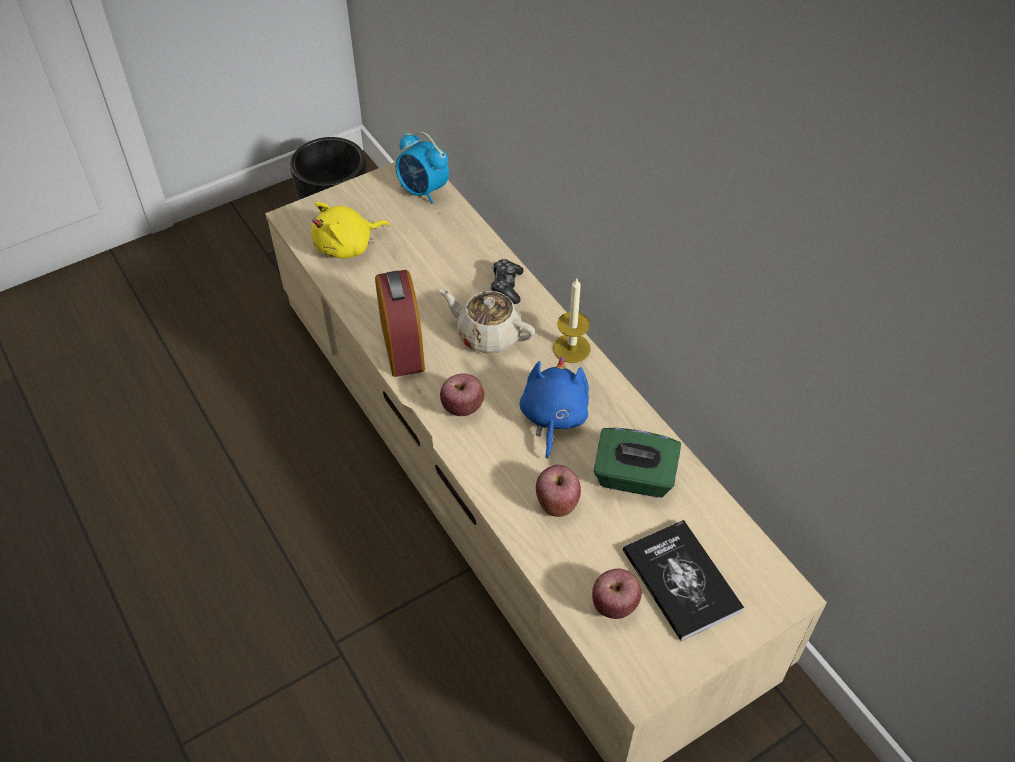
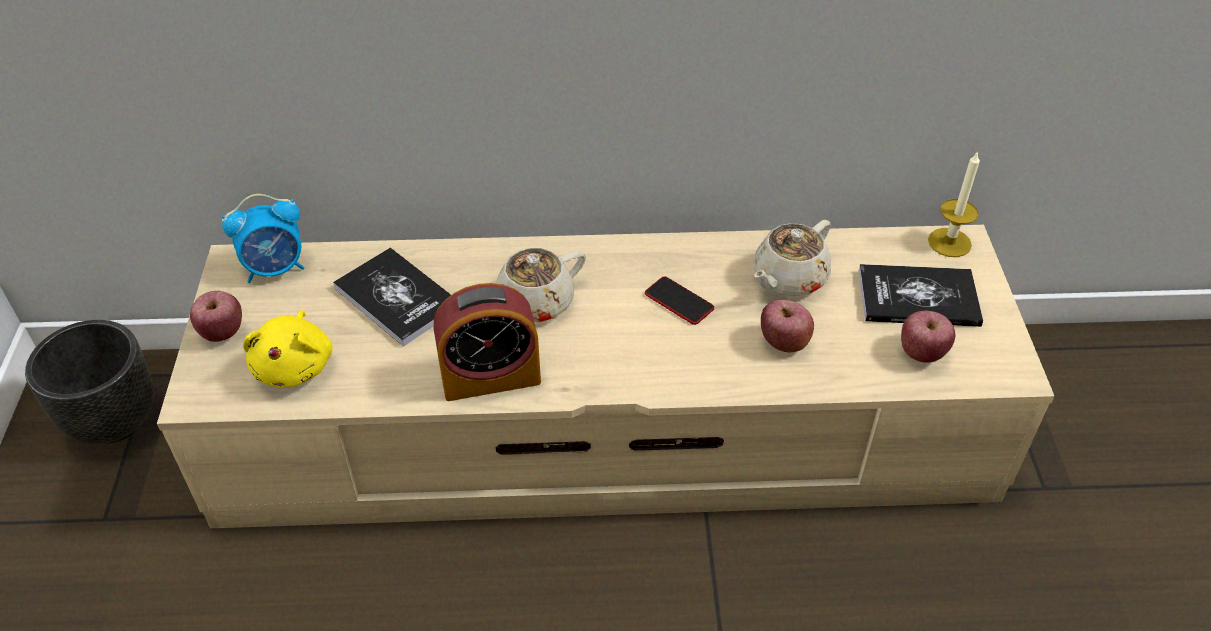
camera: 60 degrees left, 5 degrees down
alarm clock [375,270,425,377] -> alarm clock turned 150 degrees clockwise [434,283,541,401]
apple [440,373,484,416] -> apple moved to [190,291,242,342]
game controller [490,259,524,304] -> none
blue plush toy [520,356,589,459] -> phone [645,276,714,325]
candle [553,279,591,363] -> candle moved to [928,151,980,257]
green tissue box [594,428,681,497] -> beige teapot [754,220,831,296]
none -> book [333,248,451,346]

